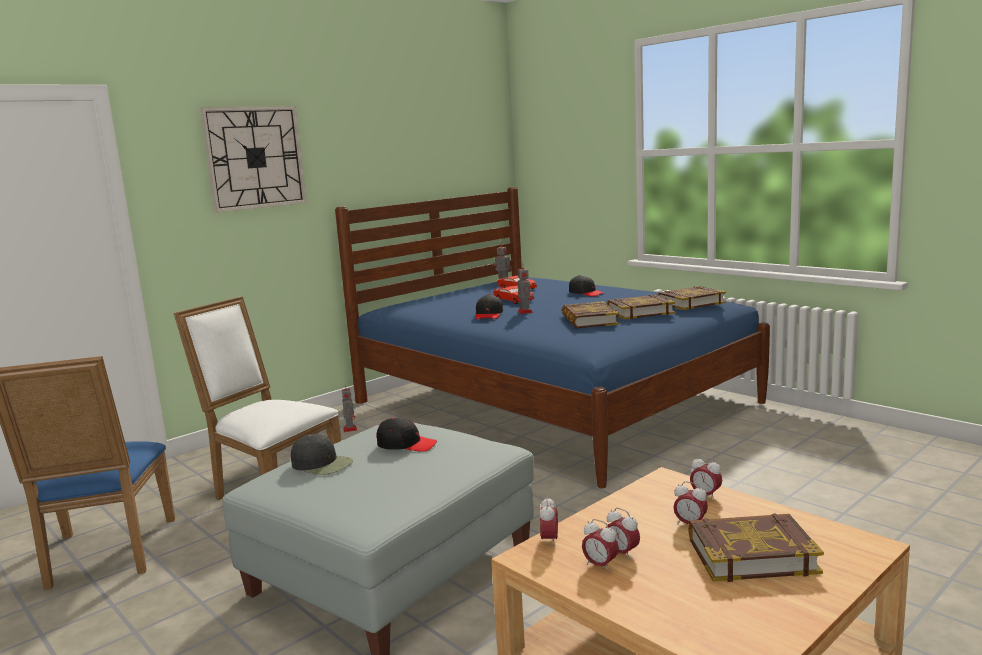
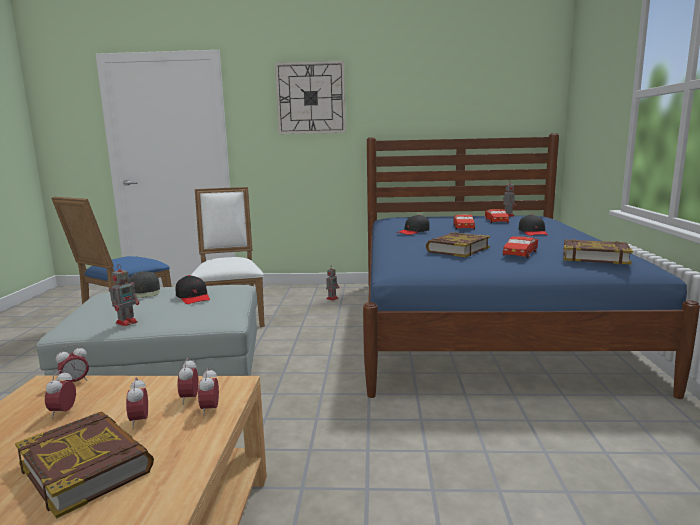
camera: 45 degrees right, 0 degrees up
toy robot [517,264,533,314] -> toy robot moved to [110,264,139,326]
alarm clock [582,519,619,572] -> alarm clock moved to [177,358,199,404]
book [607,295,675,319] -> red toy car [503,236,538,258]

